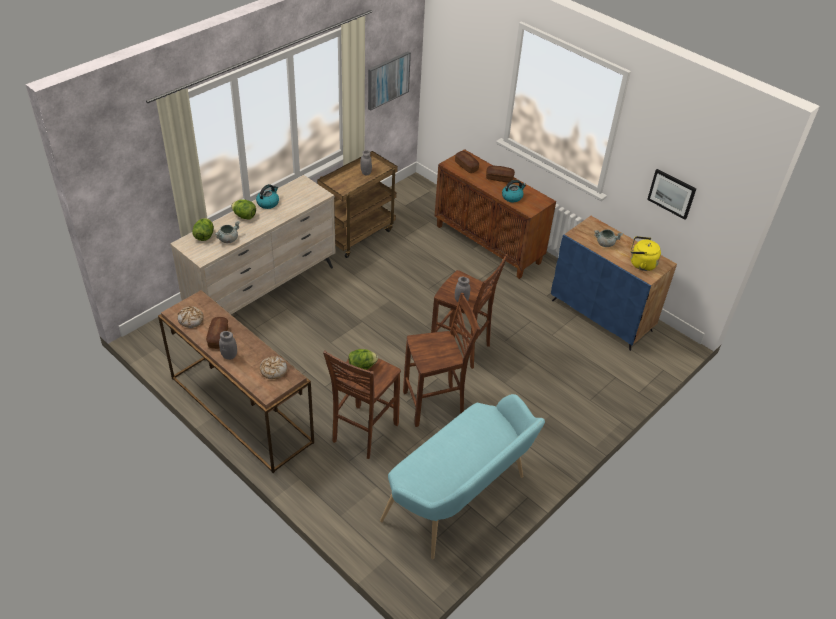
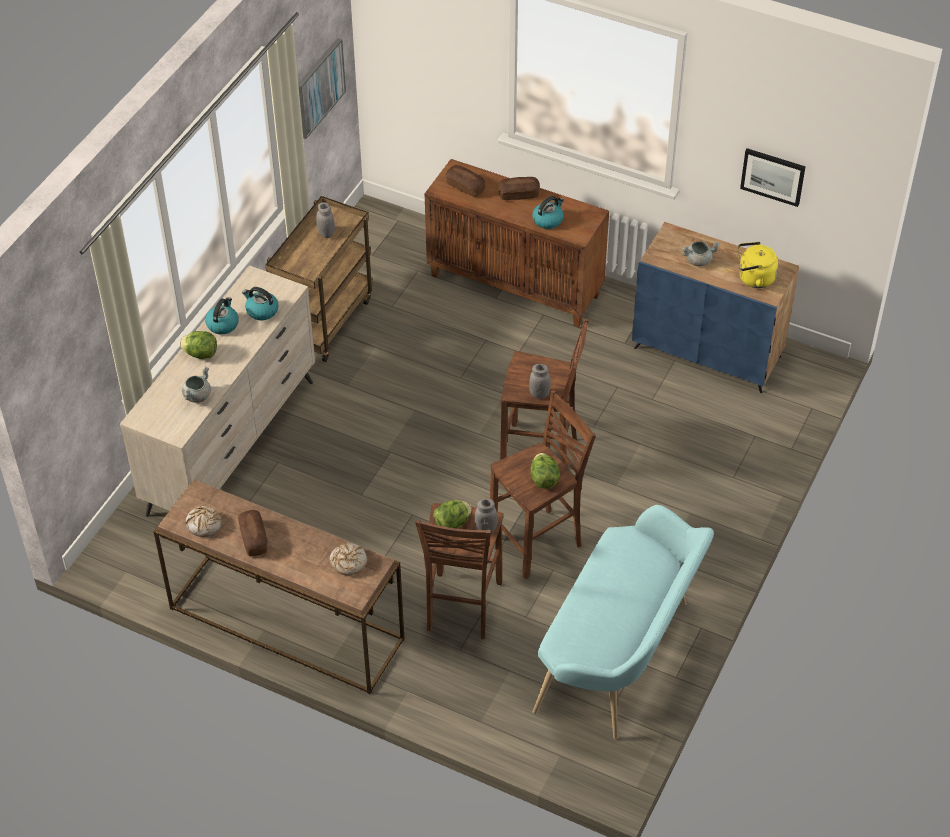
camera: 15 degrees left, 5 degrees up
lettuce [192,218,214,241] -> lettuce moved to [531,453,560,489]
grey jar [219,331,237,360] -> grey jar moved to [474,499,497,533]
none -> kettle [242,287,279,320]

